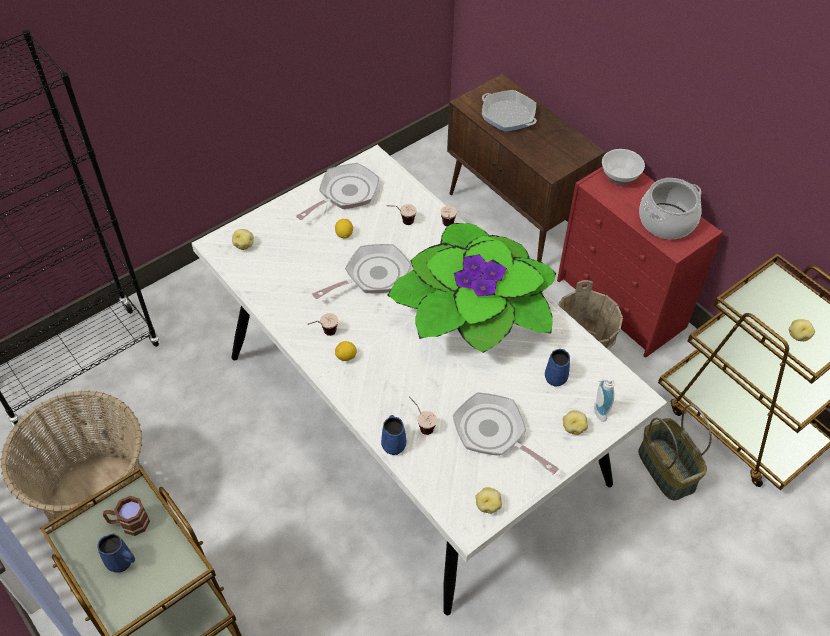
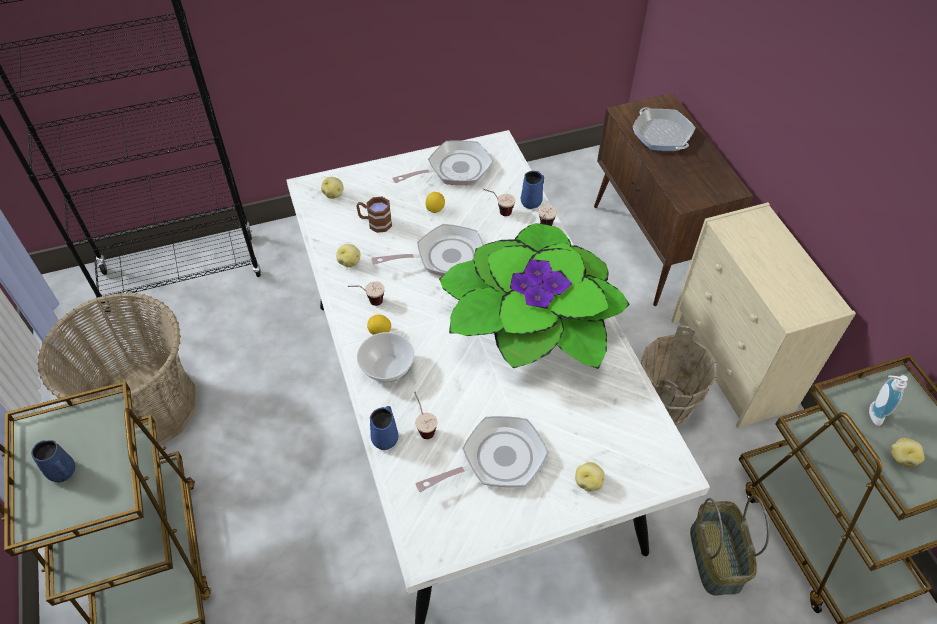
camera: 20 degrees right, 0 degrees up
brown mug [103,496,150,536] -> brown mug moved to [356,197,392,233]
frying pan [453,392,559,475] -> frying pan turned 90 degrees clockwise [415,416,549,492]
potato [475,487,502,514] -> potato moved to [336,244,360,267]
blue mug [545,349,570,387] -> blue mug moved to [521,171,544,209]
red dresser [557,166,723,358] -> beige dresser [671,202,856,428]
soap dispenser [594,376,615,422] -> soap dispenser moved to [869,375,908,426]
bowl [602,149,645,185] -> bowl moved to [357,332,414,382]
cooking pot [639,178,702,239] -> none

